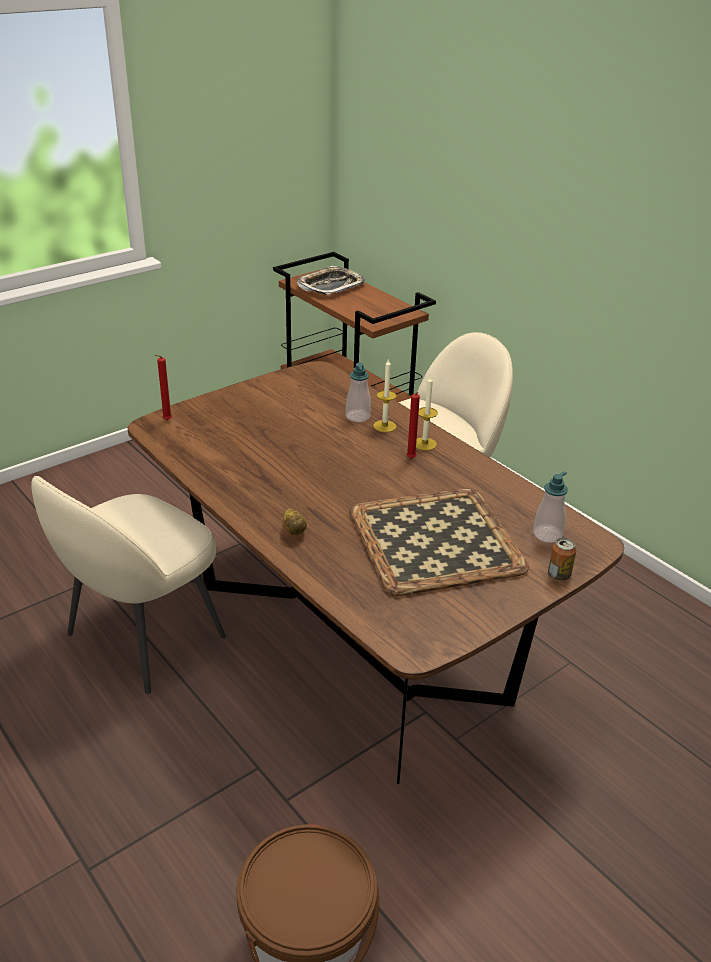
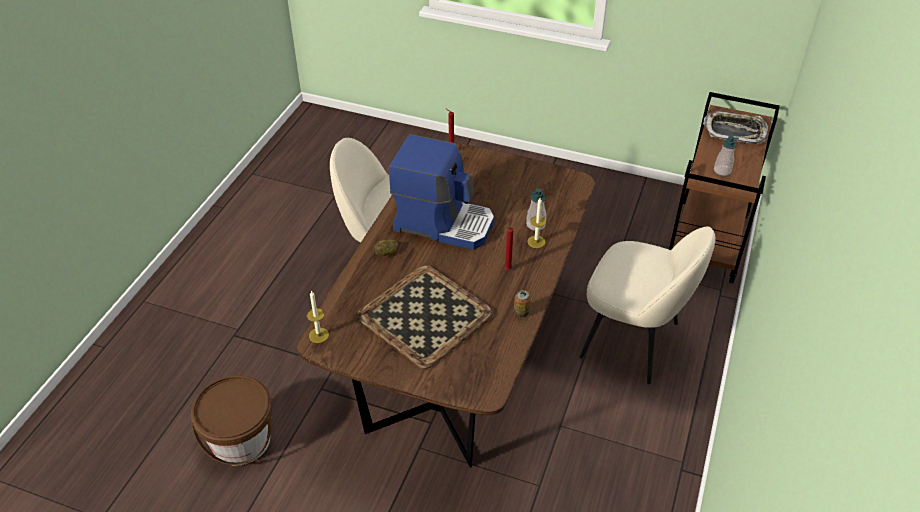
camera: 60 degrees right, 10 degrees up
candle [416,375,438,451] -> candle moved to [307,290,329,343]
soap dispenser [533,471,568,543] -> soap dispenser moved to [714,136,739,176]
can [548,538,577,581] -> can moved to [514,290,530,318]
none -> coffee machine [389,134,494,250]

